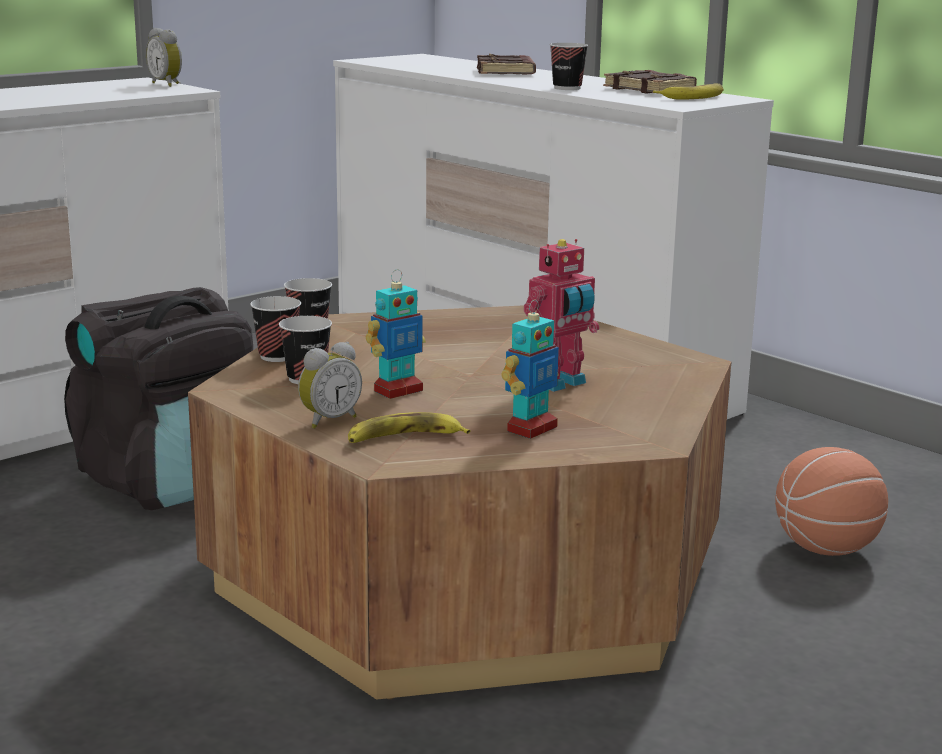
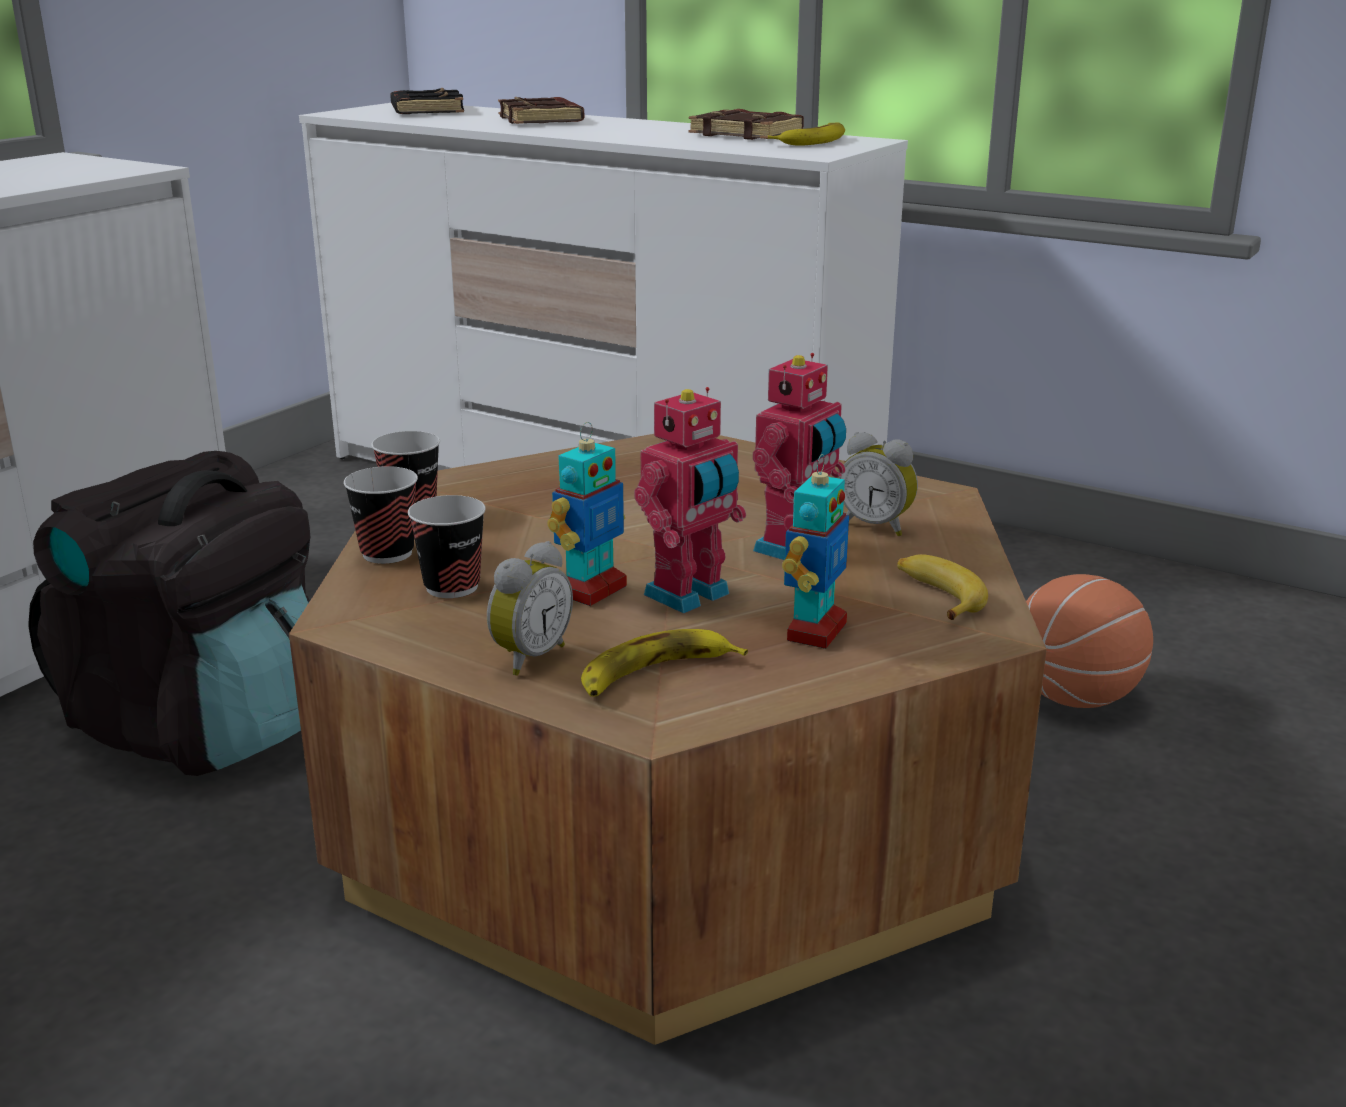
camera: 15 degrees left, 5 degrees up
alarm clock [146,28,182,87] -> alarm clock moved to [839,432,918,536]
cup [550,43,588,90] -> none
none -> black book [390,88,464,114]
none -> toy robot [634,387,746,614]
none -> banana [897,554,988,620]

